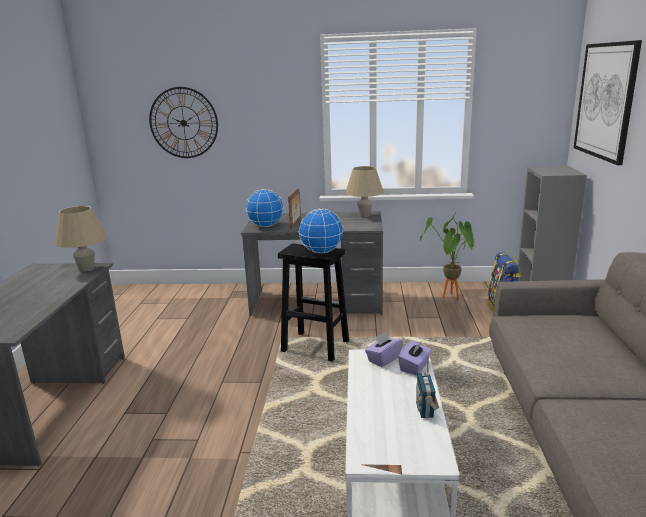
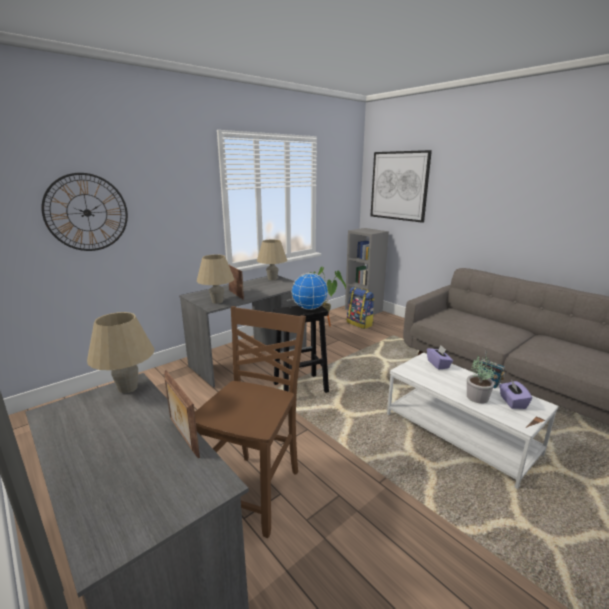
camera: 45 degrees left, 0 degrees up
globe [246,189,284,227] -> beige table lamp [197,254,234,304]
purple tissue box [365,332,403,367] -> purple tissue box moved to [499,380,532,409]
none -> picture frame [165,370,200,459]
none -> brown chair [195,306,306,538]
none -> potted plant [467,354,496,404]

